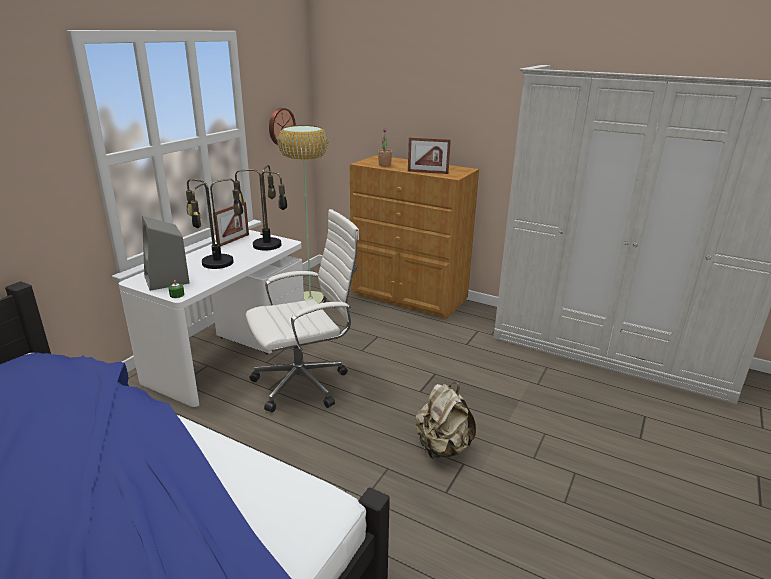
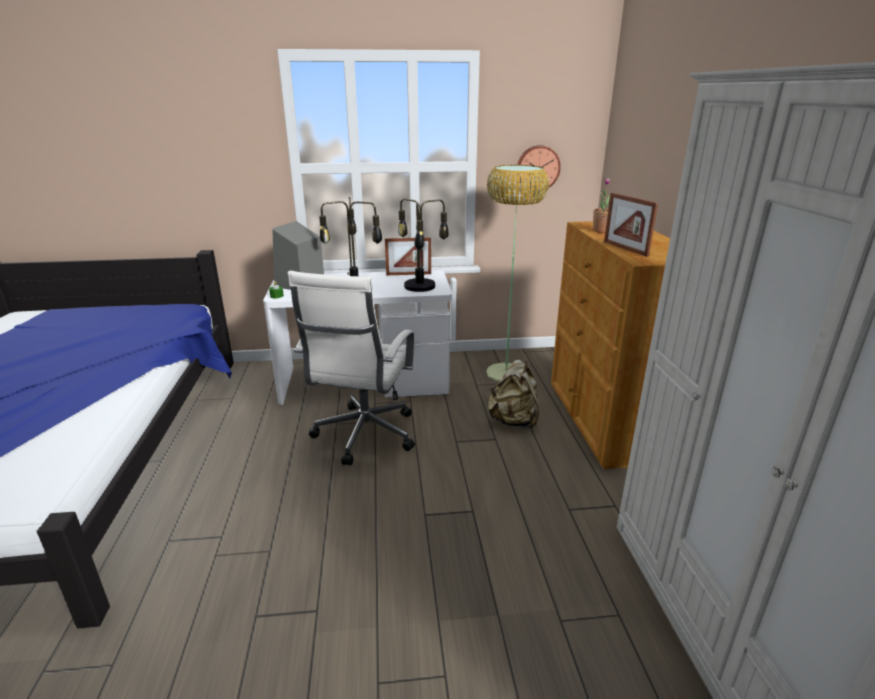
camera: 55 degrees right, 0 degrees up
white office chair [246,209,359,412] -> white office chair turned 75 degrees clockwise [288,271,415,466]
beige backpack [415,383,476,459] -> beige backpack moved to [488,360,539,429]

